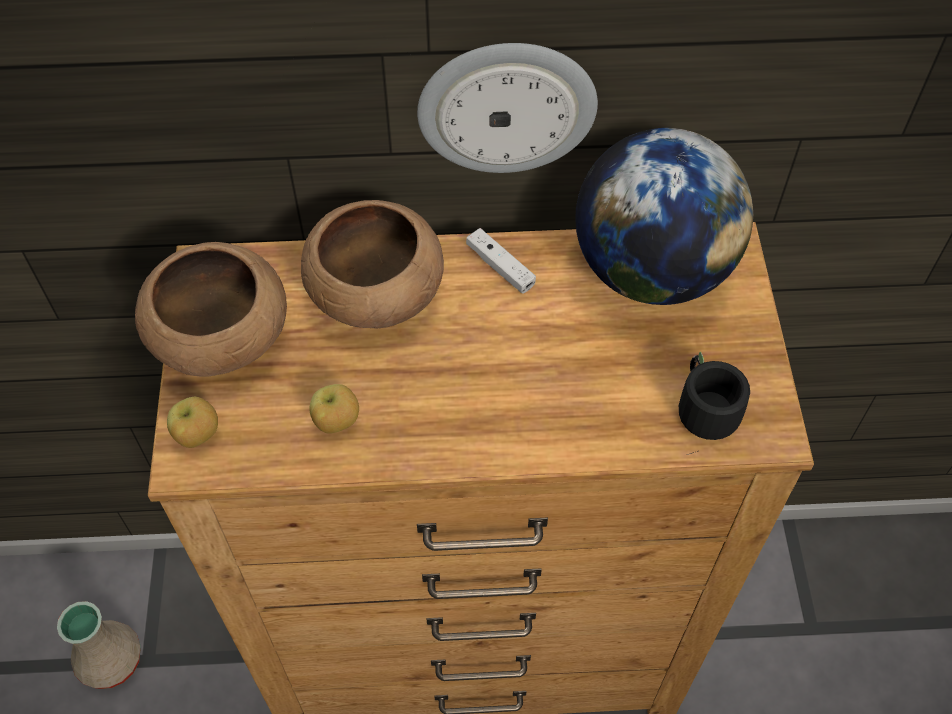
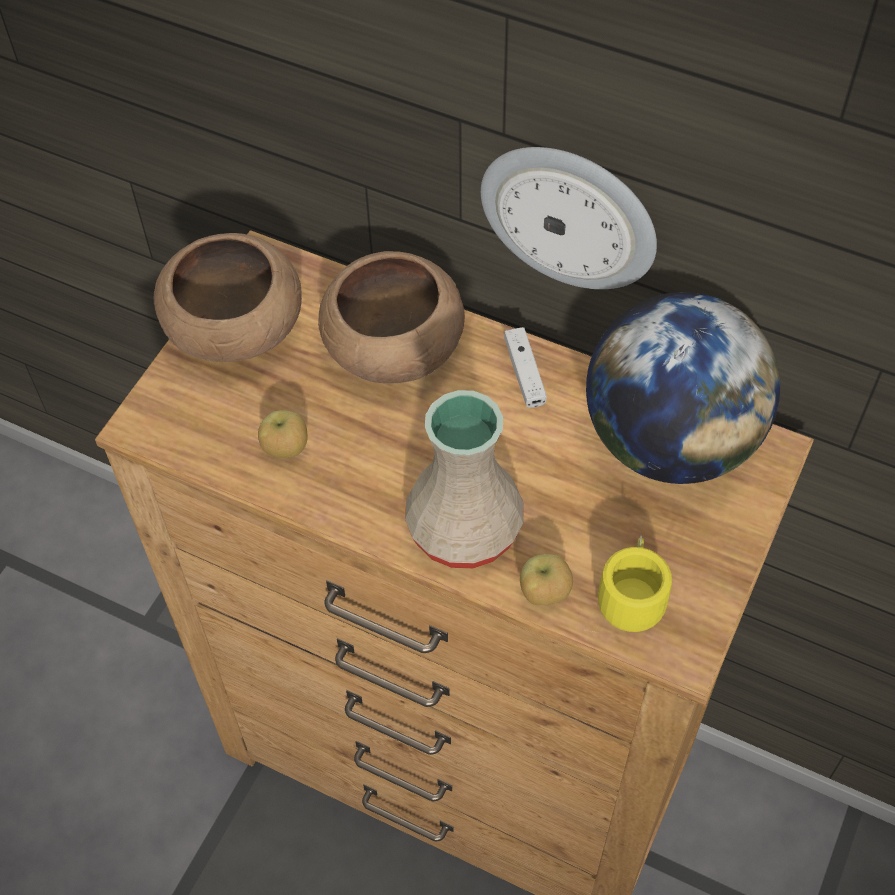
camera: 30 degrees right, 0 degrees up
beige vase [57,601,141,689] -> beige vase moved to [405,390,524,568]
apple [167,397,218,448] -> apple moved to [520,554,573,605]
black mug [679,352,750,455] -> yellow mug [585,535,672,633]

